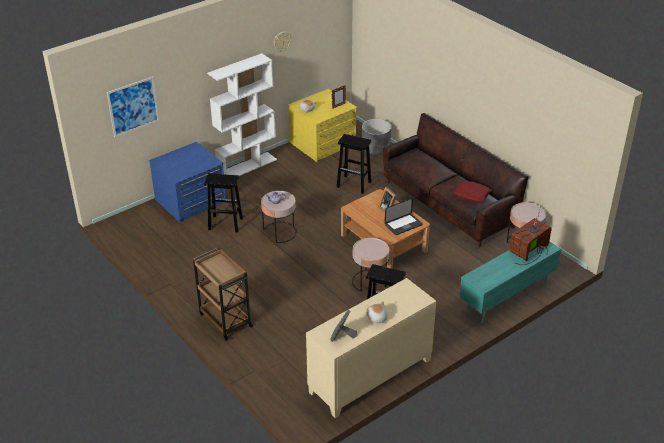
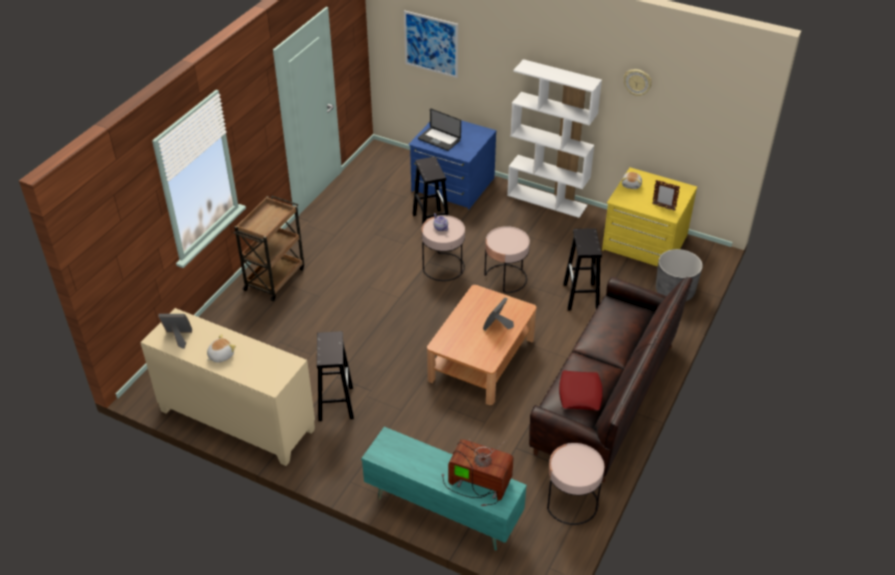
camera: 65 degrees right, 5 degrees up
pink side table [352,238,389,291] -> pink side table moved to [484,226,530,293]
laptop [385,198,423,235] -> laptop moved to [418,109,461,151]

